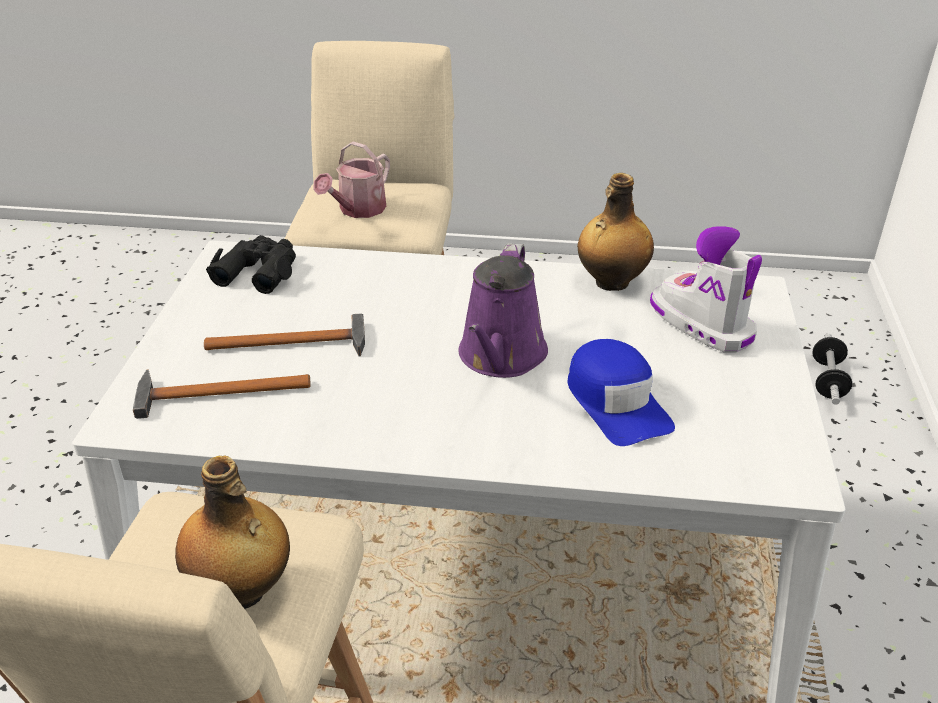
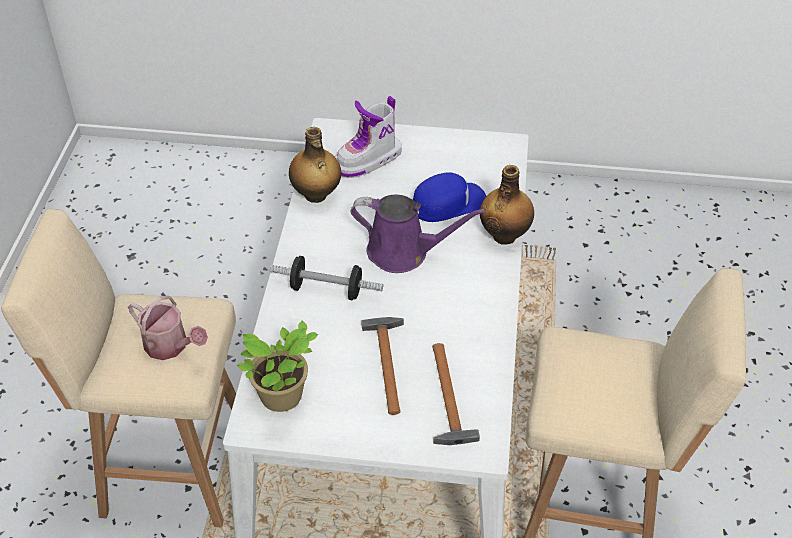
camera: 90 degrees left, 10 degrees up
bottle [175,456,290,609] -> bottle moved to [480,165,534,245]
black binoculars [206,235,296,294] -> potted plant [237,321,318,412]
dumbbell [813,334,852,405] -> dumbbell moved to [270,256,383,300]

